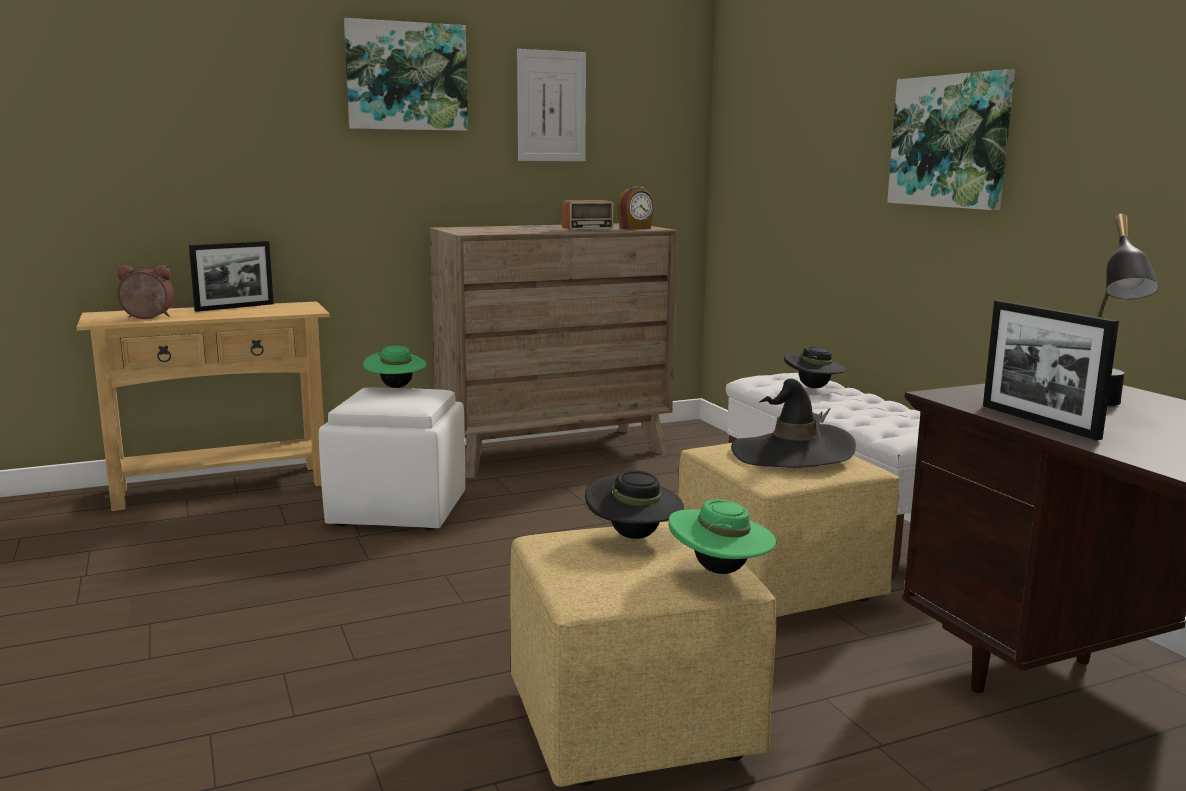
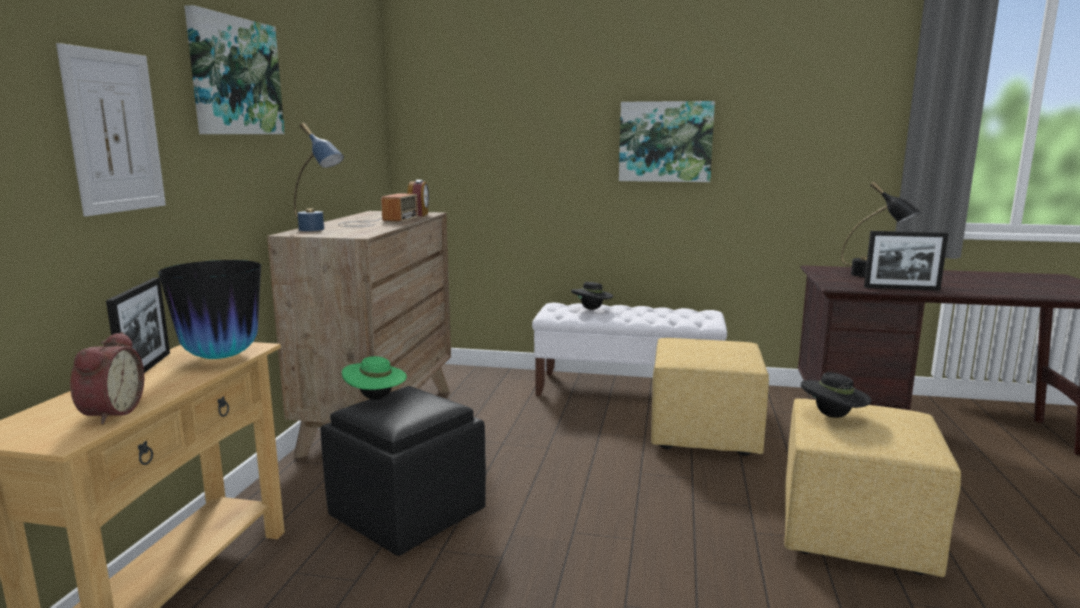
camera: 55 degrees left, 0 degrees up
alarm clock [117,265,174,319] -> alarm clock turned 150 degrees clockwise [70,332,144,424]
white ottoman [319,387,465,530] -> black ottoman [320,386,486,556]
picture [517,49,586,161] -> picture moved to [56,43,166,216]
green hat [669,499,776,574] -> none
black hat [731,379,856,468] -> none
none -> vase [158,260,261,359]
none -> blue table lamp [294,122,344,231]

